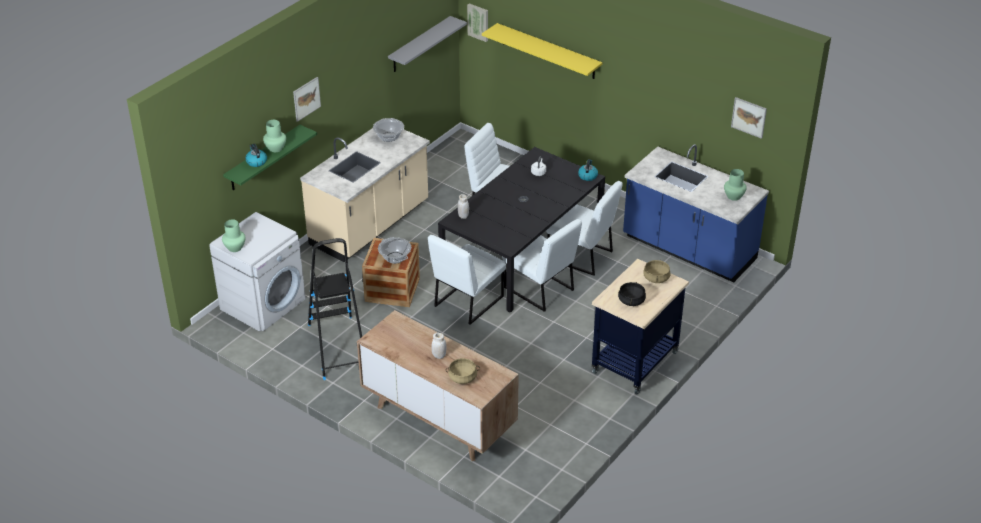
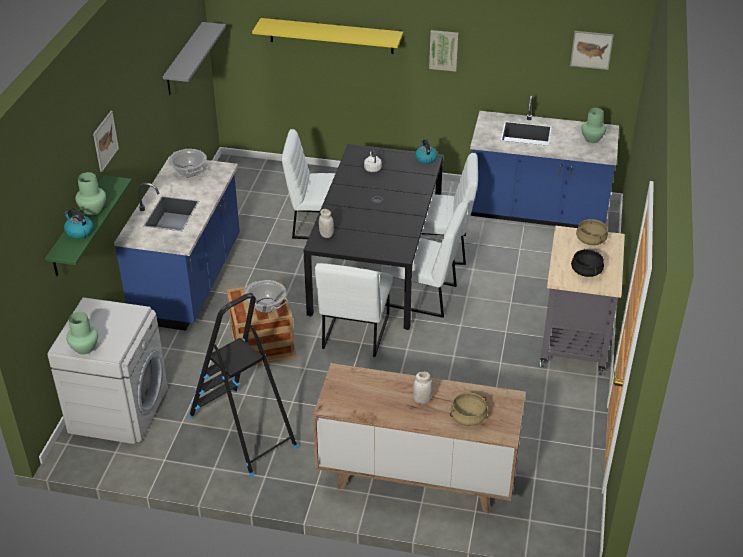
camera: 25 degrees left, 0 degrees up
beige counter [300,128,430,262] -> blue counter [114,156,240,331]
picture [467,3,488,42] -> picture moved to [429,30,459,72]
blue cart [592,259,689,394] -> grey cart [540,226,625,375]

